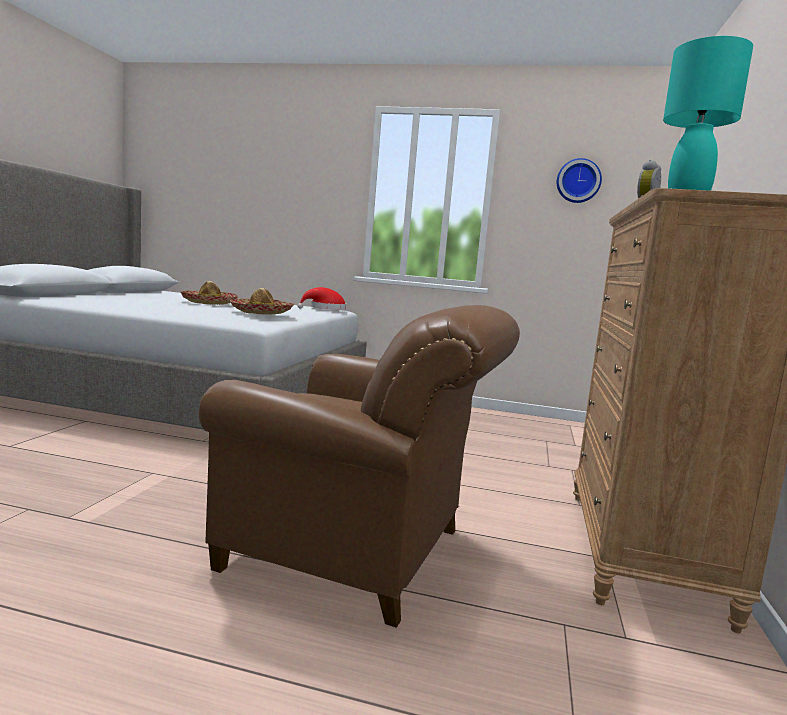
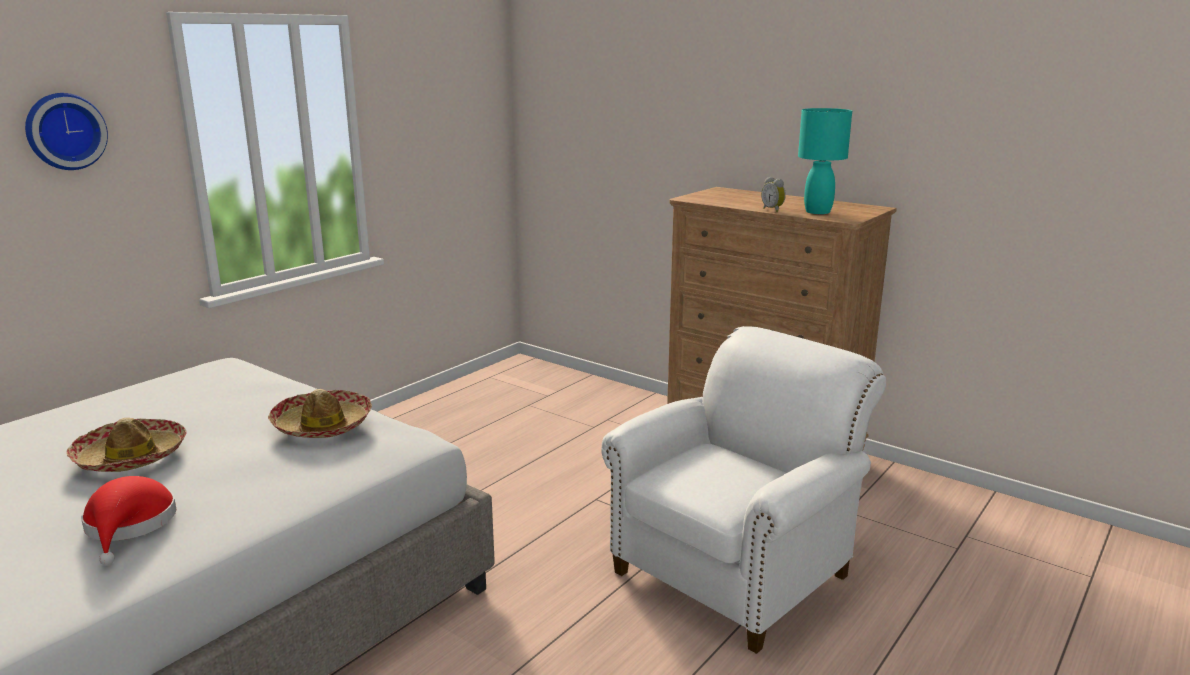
camera: 65 degrees left, 10 degrees up
brown armchair [198,305,520,628] -> white armchair [601,326,886,654]
red hat [298,287,346,310] -> red hat moved to [81,476,176,566]
wall clock [557,158,602,203] -> wall clock moved to [25,93,108,170]

